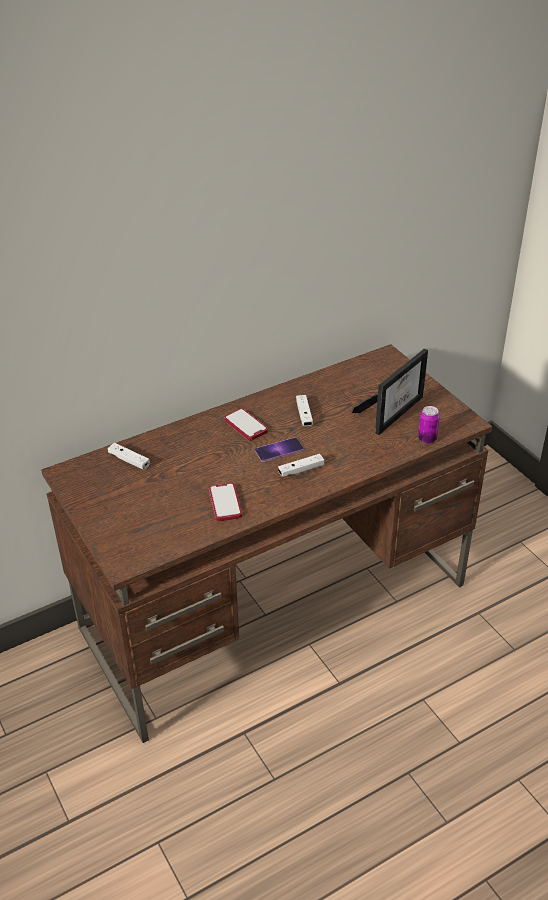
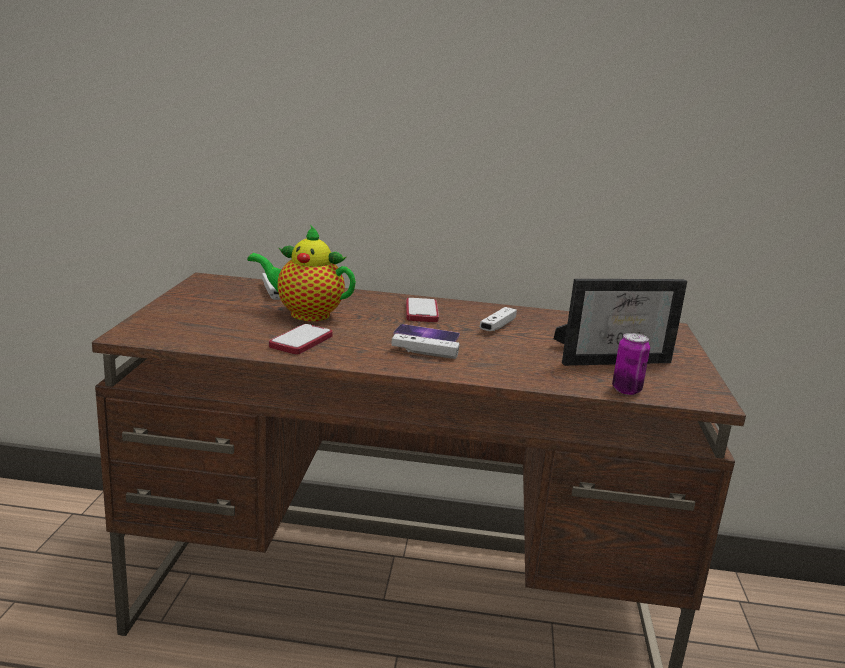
camera: 35 degrees right, 20 degrees down
none -> teapot [247,225,356,321]

